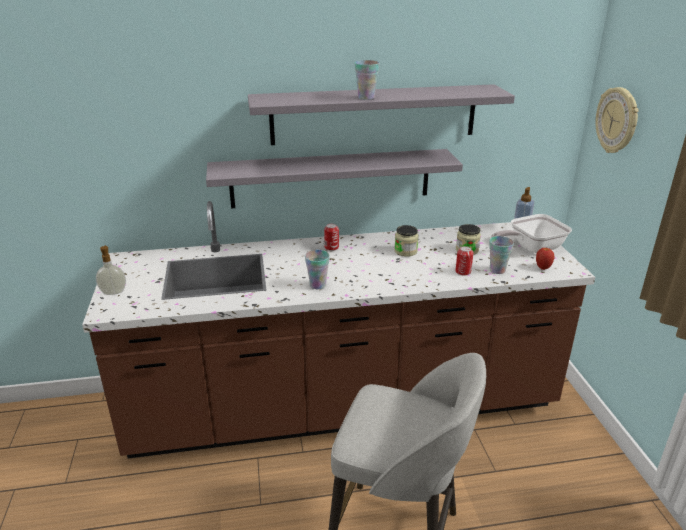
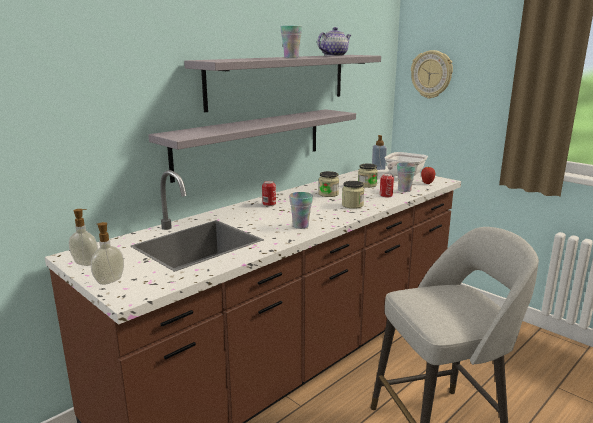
camera: 35 degrees left, 10 degrees down
none -> soap dispenser [69,209,98,266]
none -> teapot [317,27,351,56]
none -> jar [342,181,364,209]

